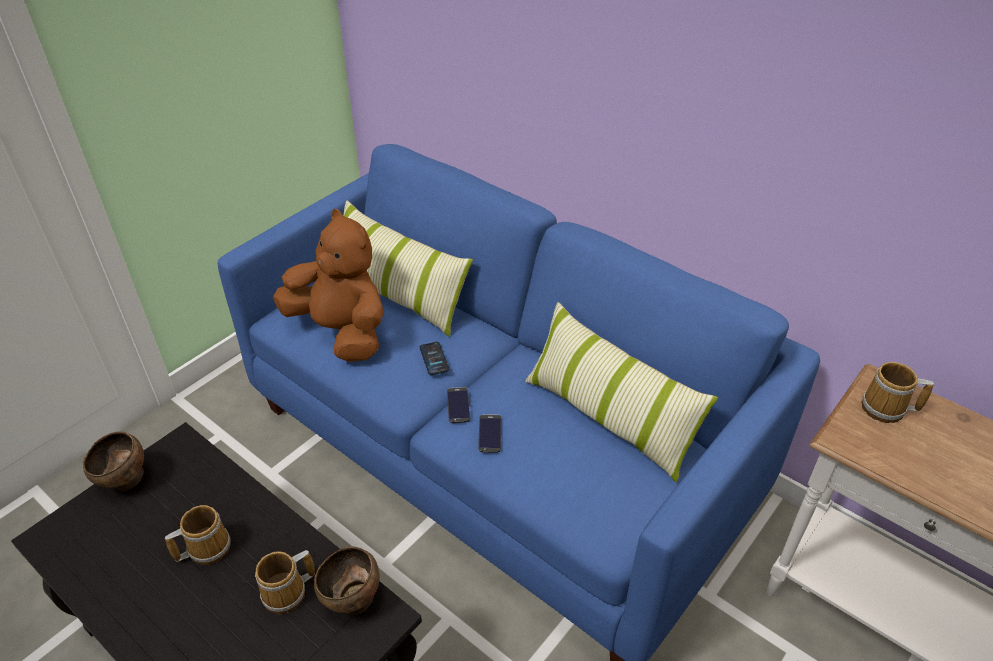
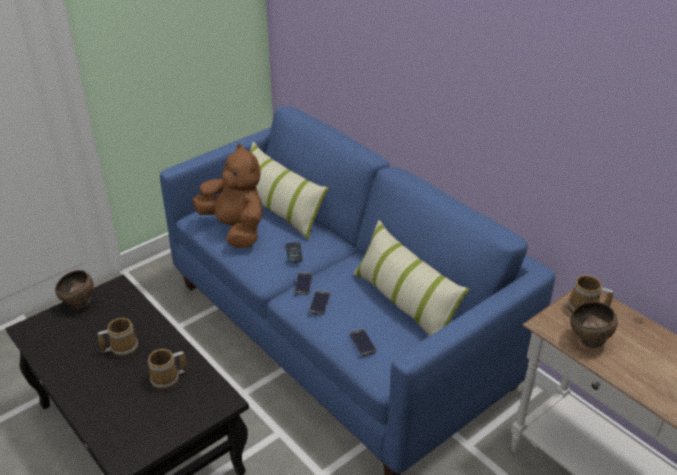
camera: 10 degrees right, 5 degrees down
brown bowl [314,547,380,615] -> brown bowl moved to [570,301,618,348]
none -> phone [350,329,376,356]

